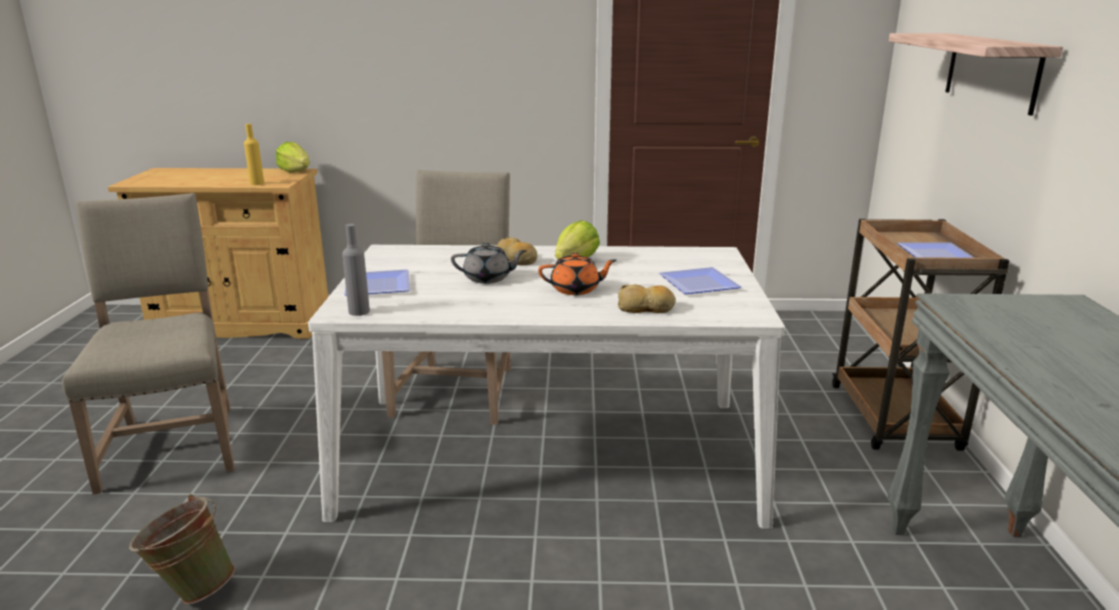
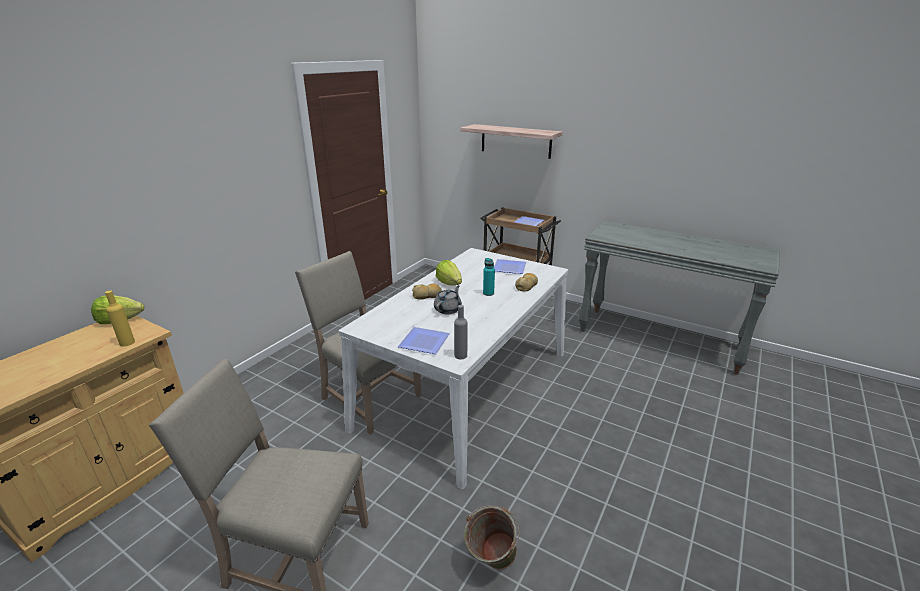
camera: 60 degrees left, 5 degrees up
orange teapot [538,253,617,295] -> turquoise bottle [483,258,495,296]

